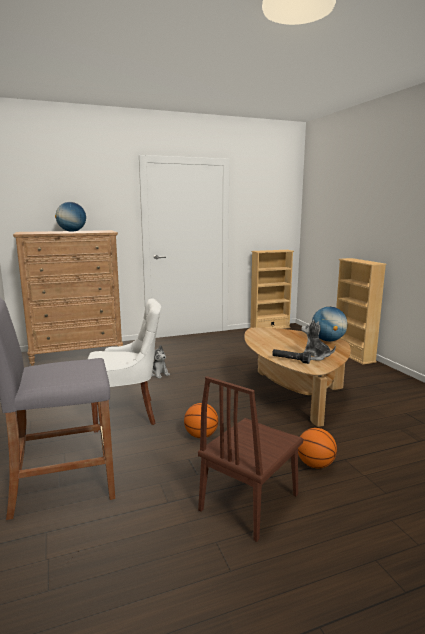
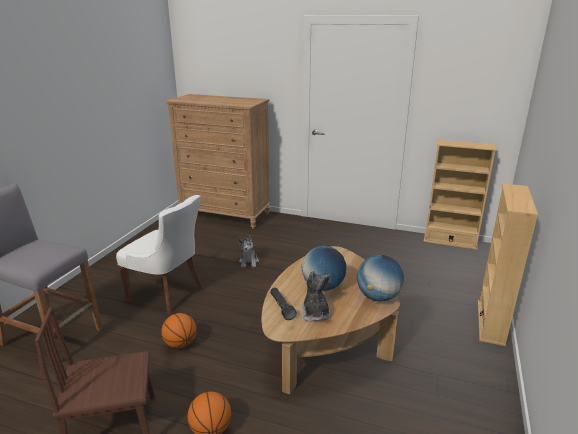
camera: 40 degrees right, 10 degrees up
globe [55,202,86,232] -> globe moved to [301,246,346,291]

